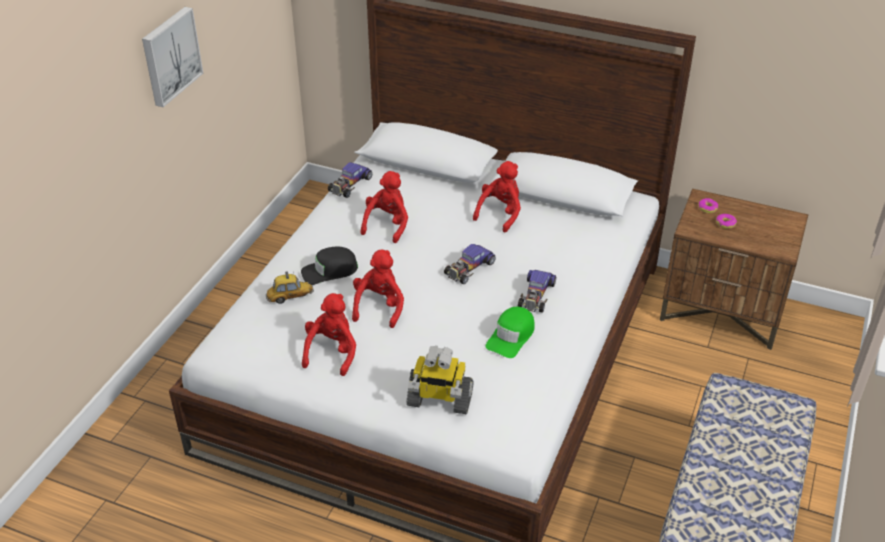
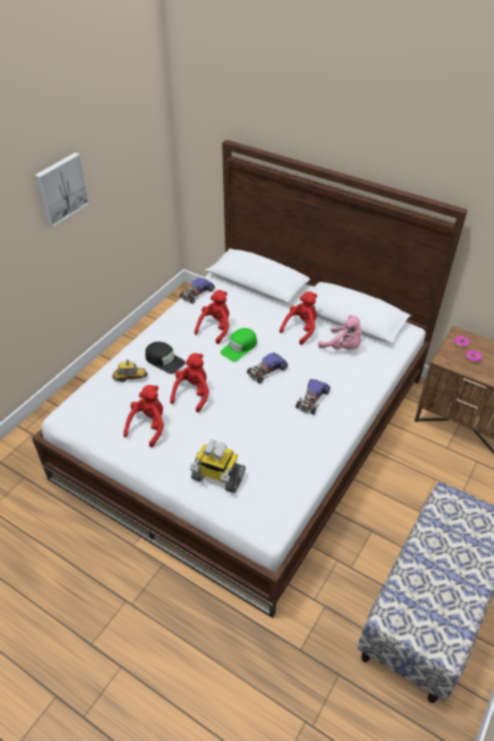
camera: 10 degrees right, 5 degrees up
black cap [301,247,358,285] -> black cap turned 135 degrees counterclockwise [145,342,185,374]
green cap [486,307,535,358] -> green cap moved to [220,328,257,362]
none -> pink plush toy [318,315,362,349]

